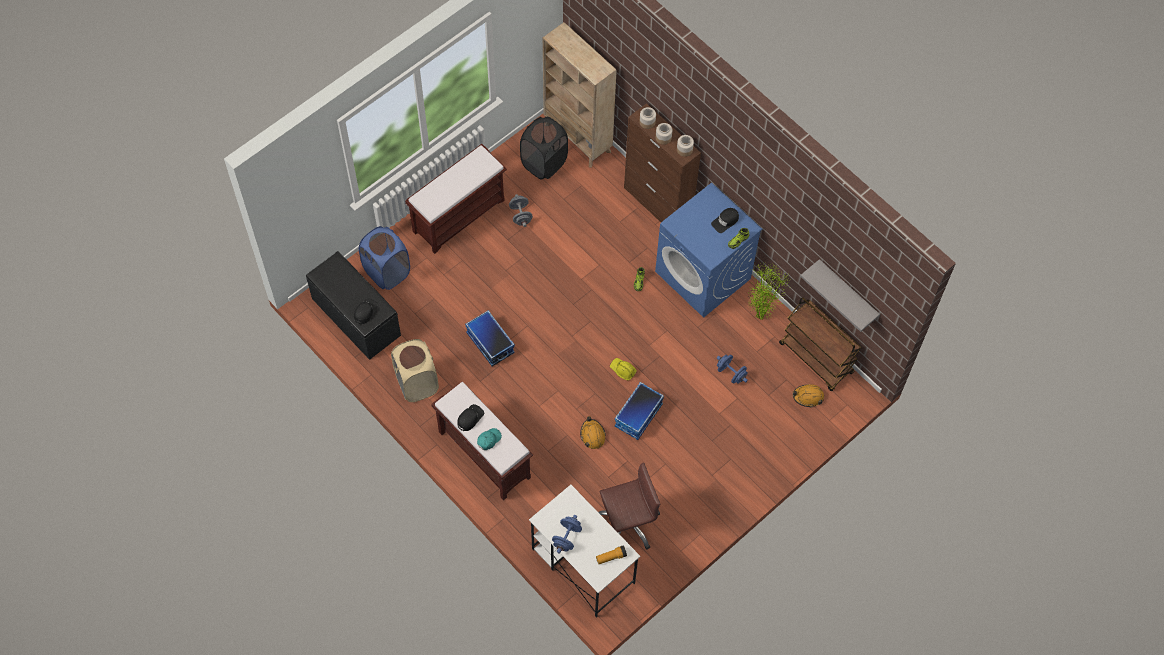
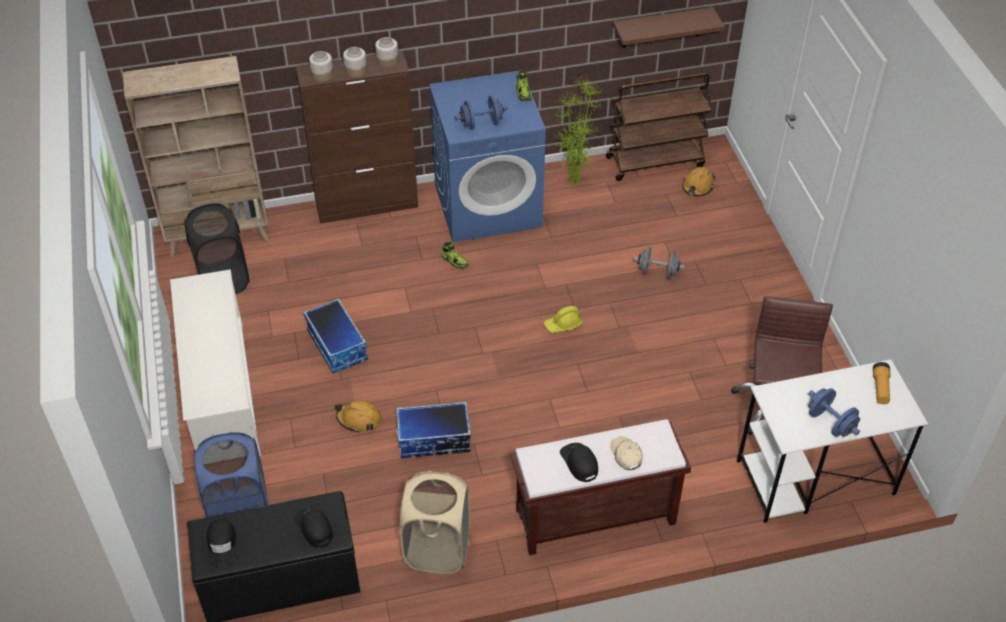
camera: 60 degrees left, 15 degrees down
brown bench [405,144,507,254] -> white shoe rack [170,269,261,456]
turquoise cap [477,428,502,450] -> beige cap [610,436,643,471]
grey dumbbell [509,194,533,227] -> grey dumbbell moved to [633,247,685,279]
orange hard hat [580,416,606,449] -> orange hard hat moved to [335,400,382,433]
storage box [615,382,664,440] -> storage box moved to [303,299,368,374]
black cap [711,208,739,233] -> black cap moved to [207,519,237,567]
blue dumbbell [717,355,748,384] -> blue dumbbell moved to [455,96,508,130]
grey shelf [800,259,880,332] -> brown shelf [613,7,725,48]

